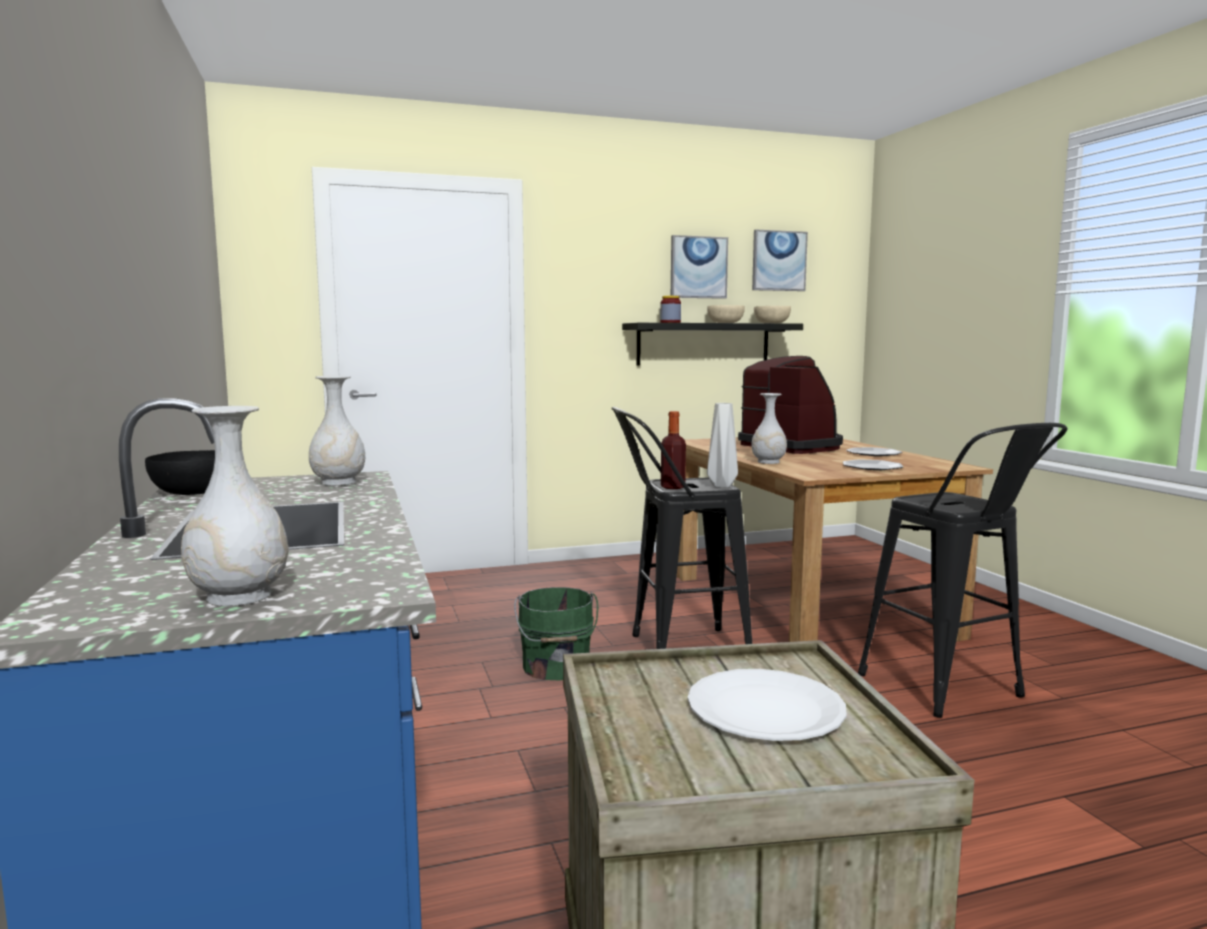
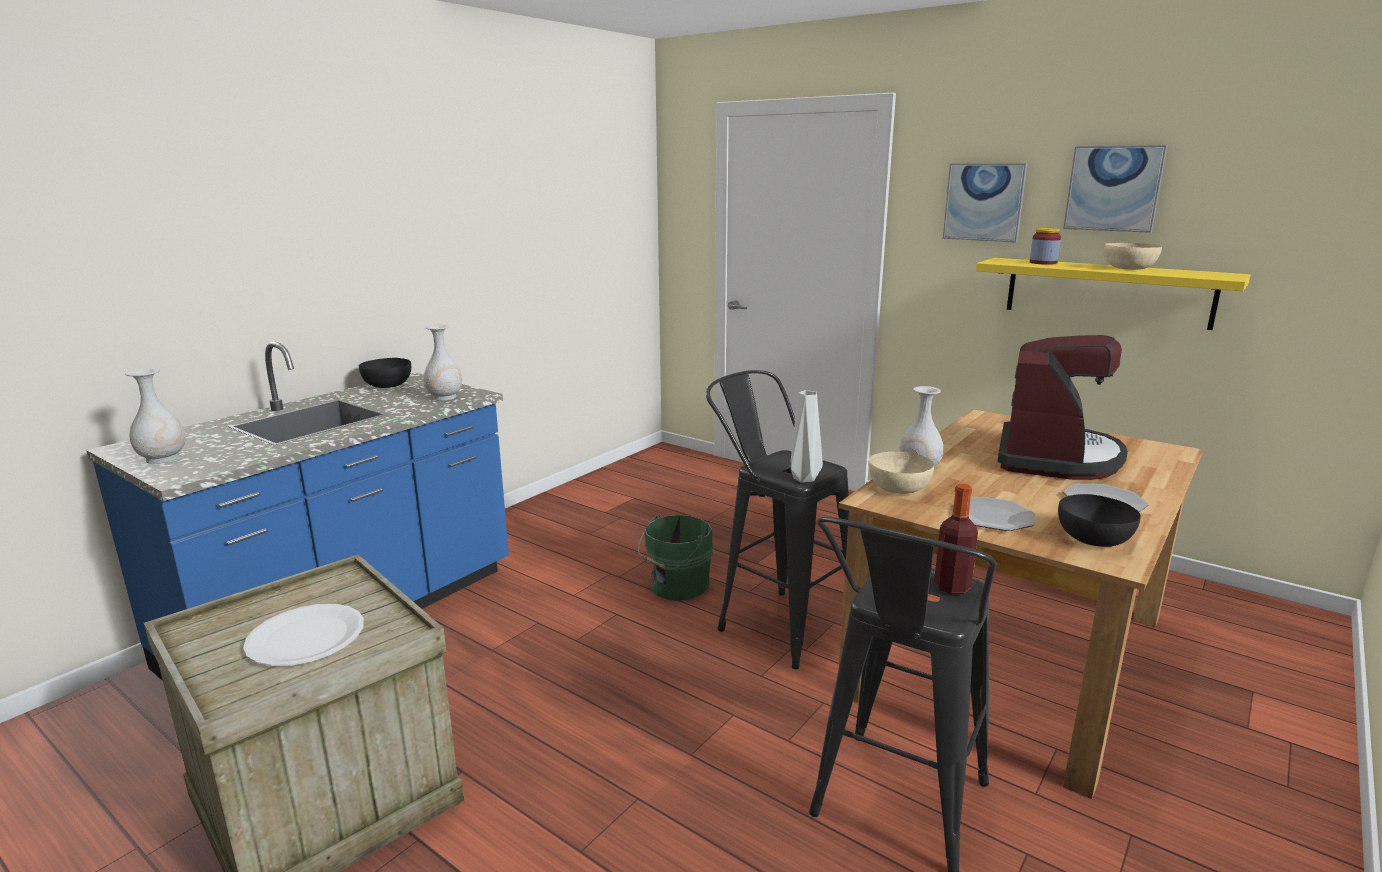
camera: 55 degrees right, 10 degrees up
black shelf [622,323,803,365] -> yellow shelf [976,258,1250,330]
bottle [661,411,686,489] -> bottle moved to [934,484,978,594]
picture [752,230,808,291] -> picture moved to [943,163,1027,243]
beige bowl [754,306,791,323] -> beige bowl moved to [868,451,934,494]
none -> black bowl [1058,494,1141,547]

